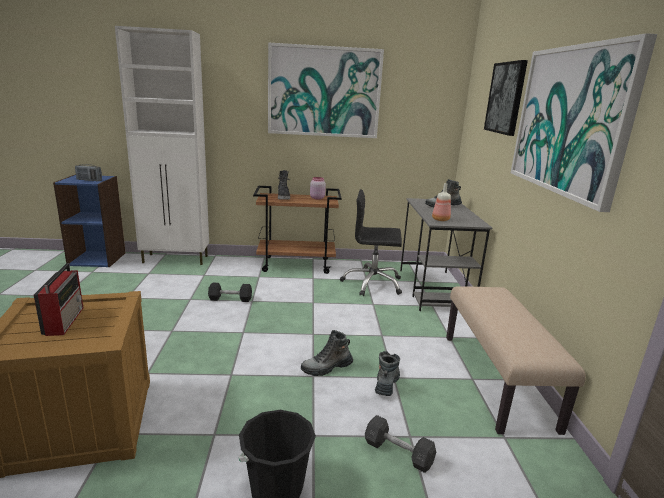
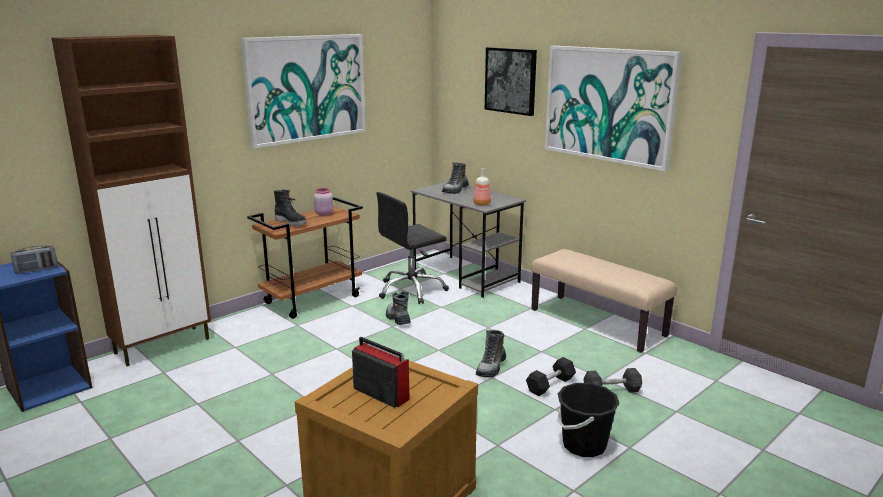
camera: 40 degrees left, 0 degrees up
white cabinet [115,26,209,265] -> brown cabinet [52,35,211,366]
black dumbbell [208,282,252,302] -> black dumbbell moved to [526,357,576,396]
boot [375,351,400,396] -> boot moved to [386,291,411,325]

